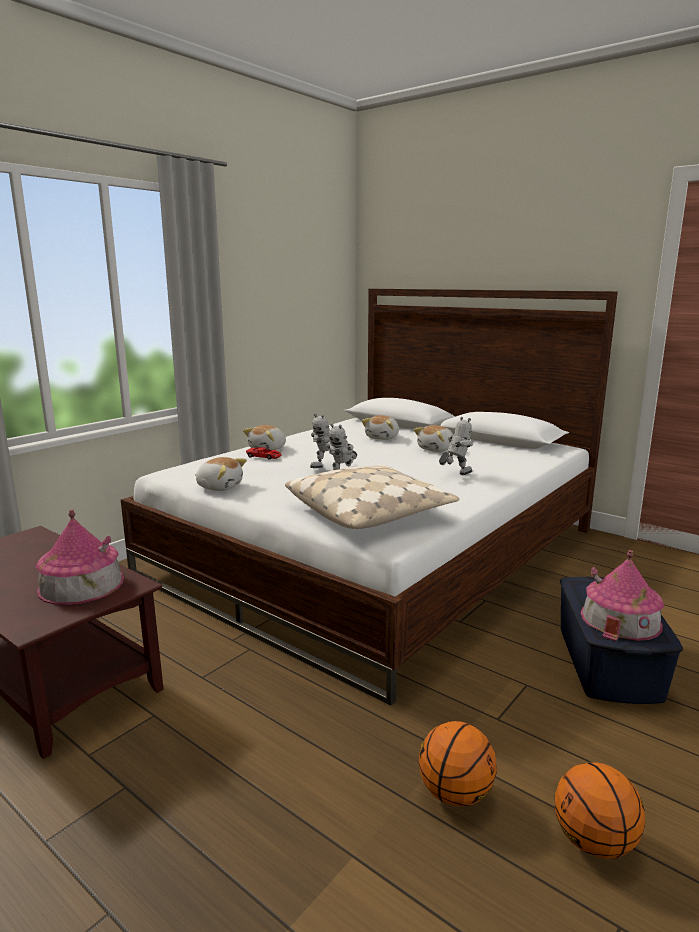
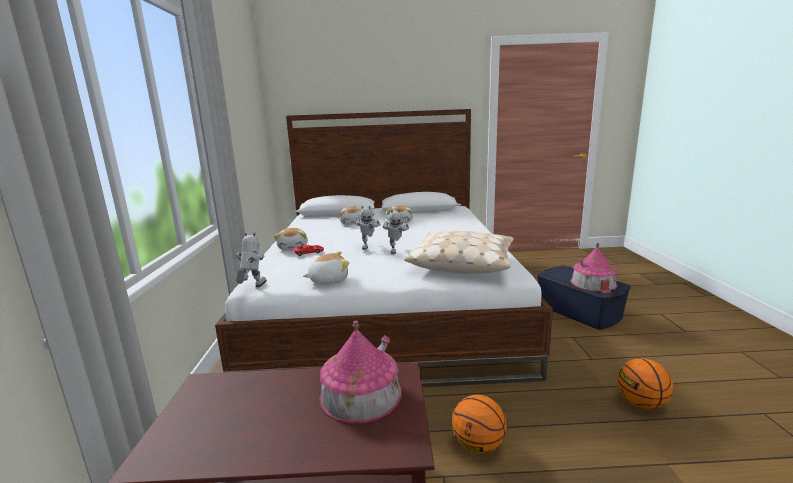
camera: 40 degrees left, 0 degrees up
toy robot [439,417,473,475] -> toy robot moved to [236,232,267,287]
basketball [554,762,645,859] -> basketball moved to [452,395,507,454]

